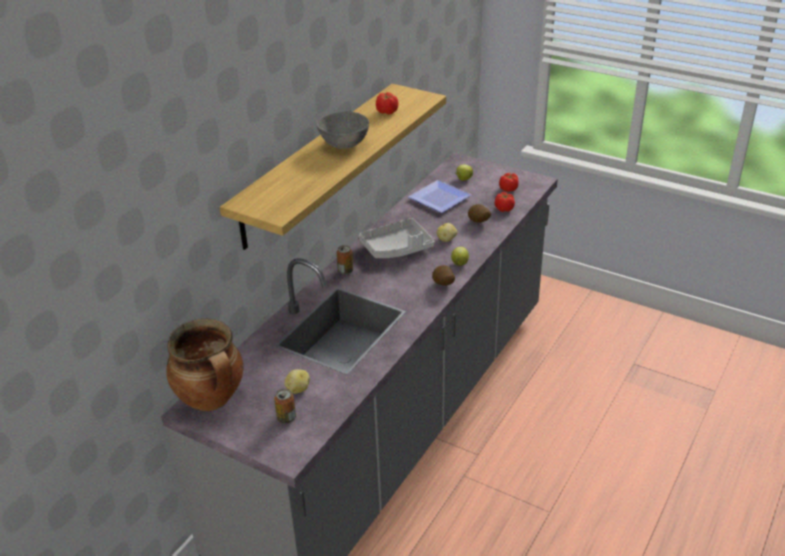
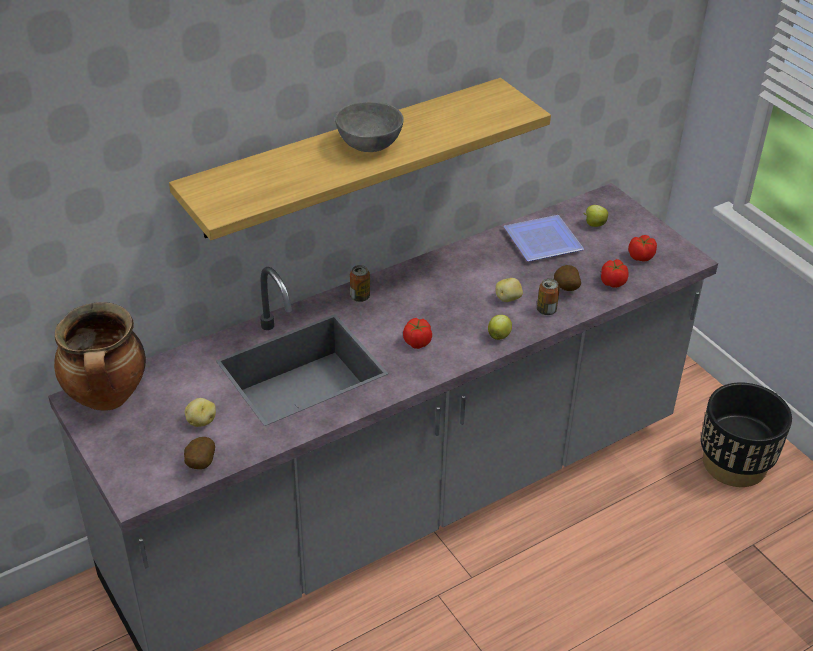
camera: 25 degrees right, 5 degrees up
can [274,389,296,424] -> can moved to [537,278,560,315]
grey tray [359,218,434,258] -> none
tomato [376,92,398,114] -> tomato moved to [403,318,432,349]
potato [432,265,455,286] -> potato moved to [184,437,215,469]
none -> black planter [701,383,792,487]

